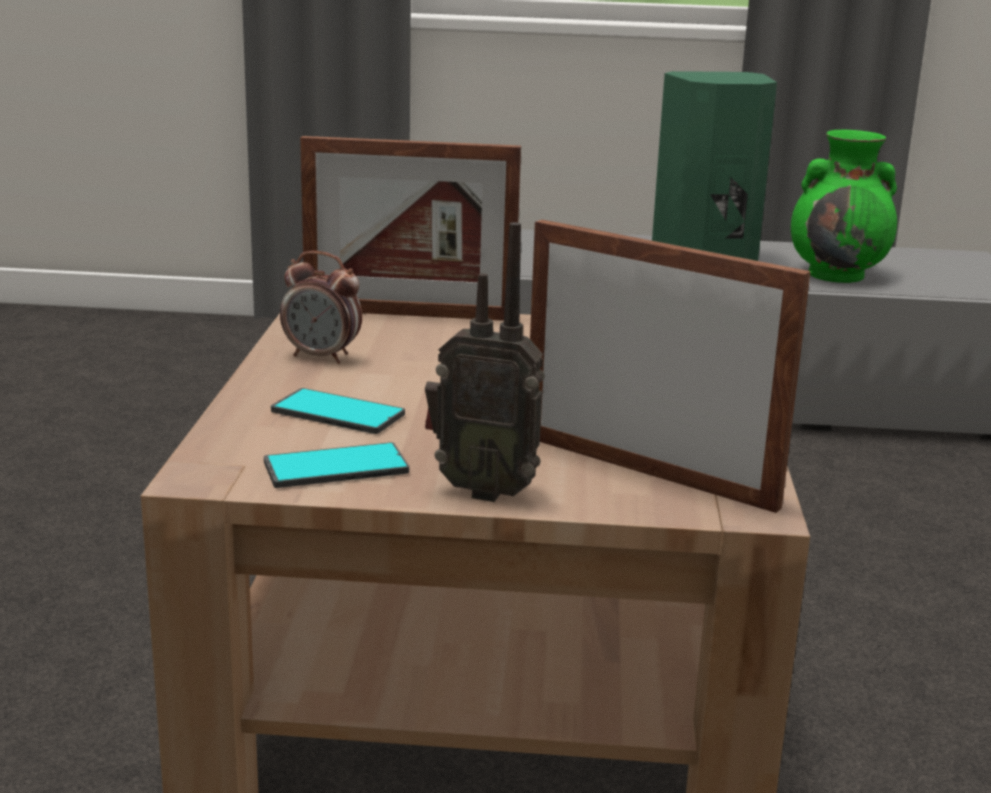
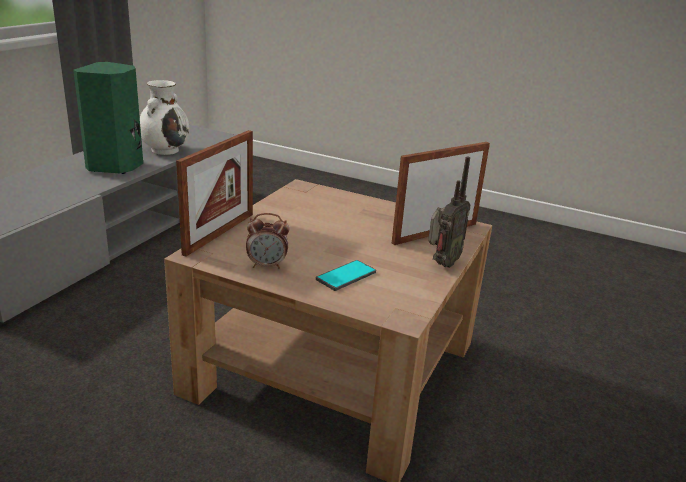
camera: 70 degrees left, 5 degrees up
phone [264,442,409,488] -> none
alarm clock [280,251,362,364] -> alarm clock turned 45 degrees clockwise [246,213,289,269]
green vase [791,130,897,283] -> white vase [140,80,189,155]

